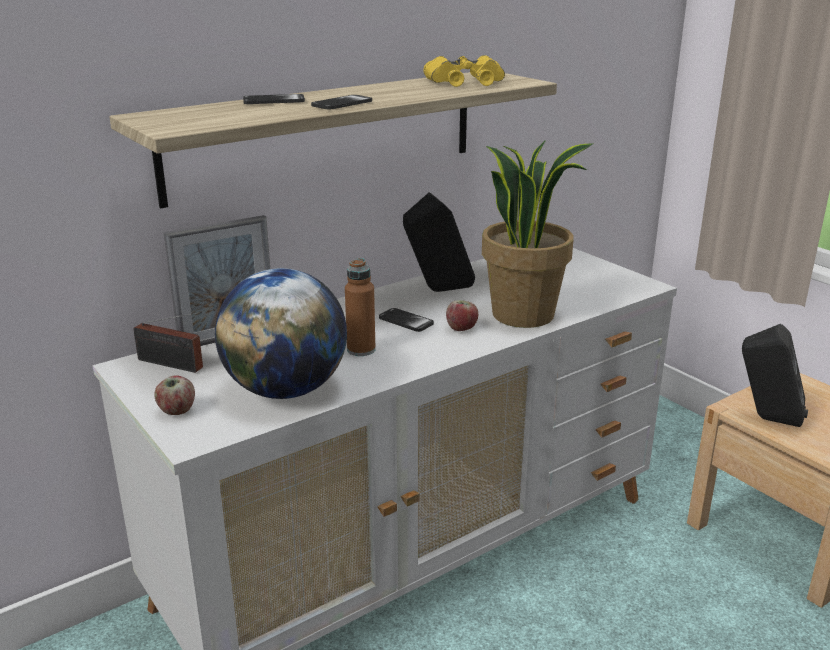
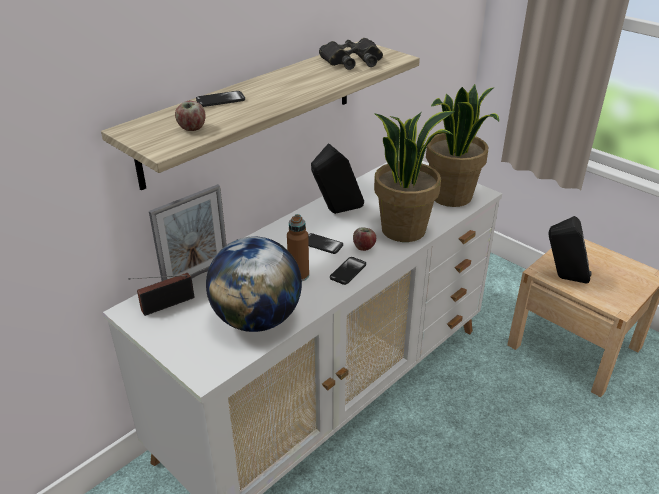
camera: 10 degrees left, 10 degrees up
radio [133,312,203,373] -> radio turned 135 degrees clockwise [129,273,194,316]
apple [154,375,195,415] -> apple moved to [175,101,206,131]
phone [311,95,372,109] -> phone moved to [330,257,366,285]
yellow binoculars [423,55,505,87] -> black binoculars [319,38,383,70]
none -> potted plant [426,84,499,207]

